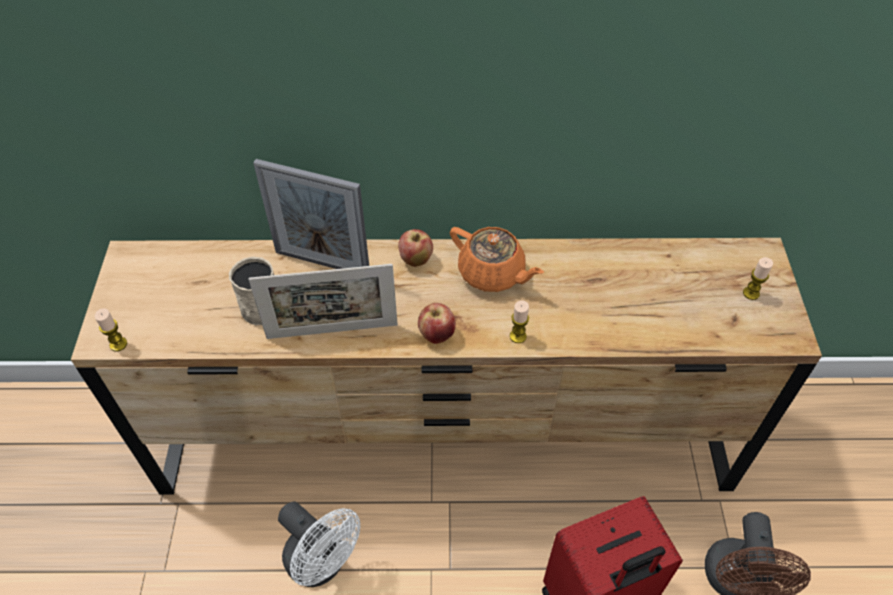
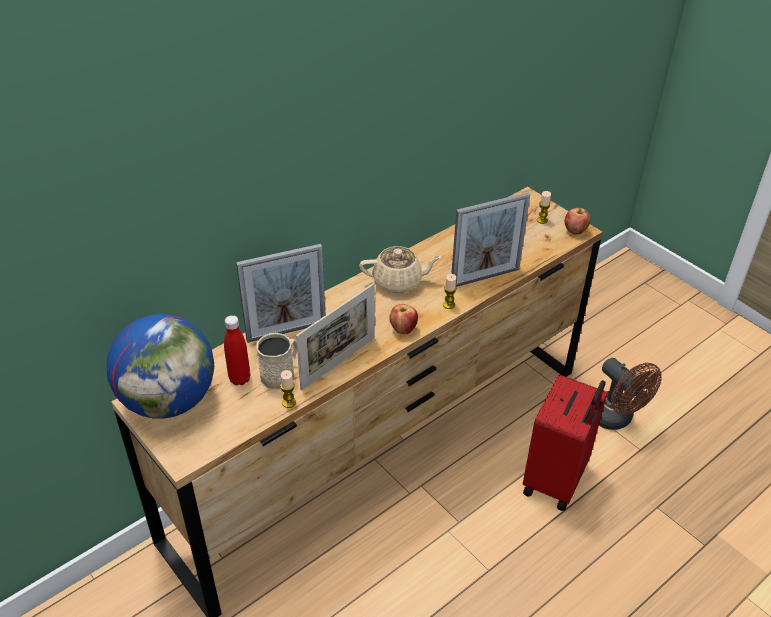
camera: 40 degrees left, 10 degrees down
candle [95,308,127,351] -> candle moved to [280,370,296,408]
white fan [278,501,360,587] -> none
apple [398,229,433,267] -> apple moved to [565,208,590,234]
orange teapot [450,227,544,292] -> beige teapot [359,246,442,293]
none -> globe [106,314,214,419]
none -> red bottle [224,315,250,385]
none -> picture frame [451,192,530,287]

